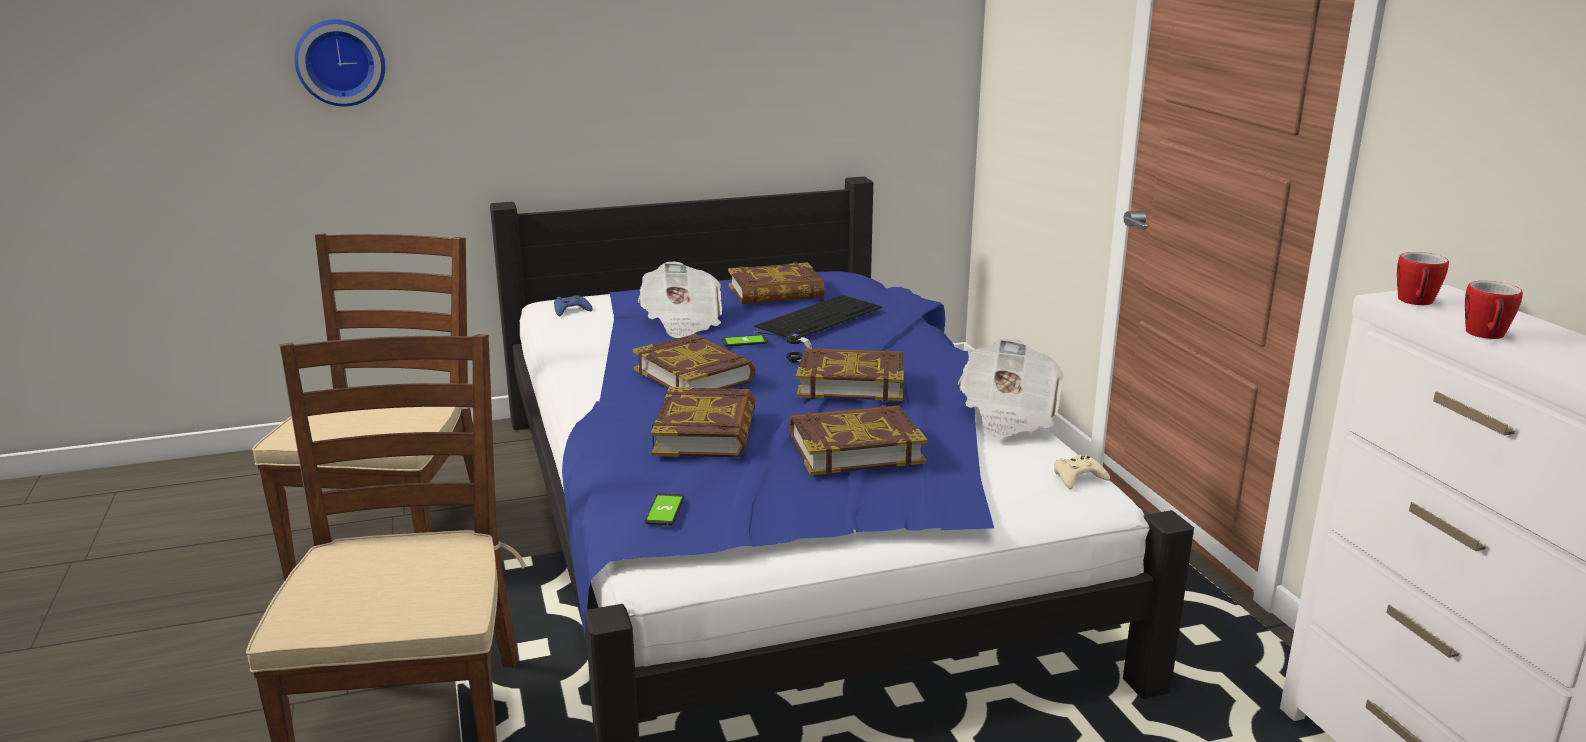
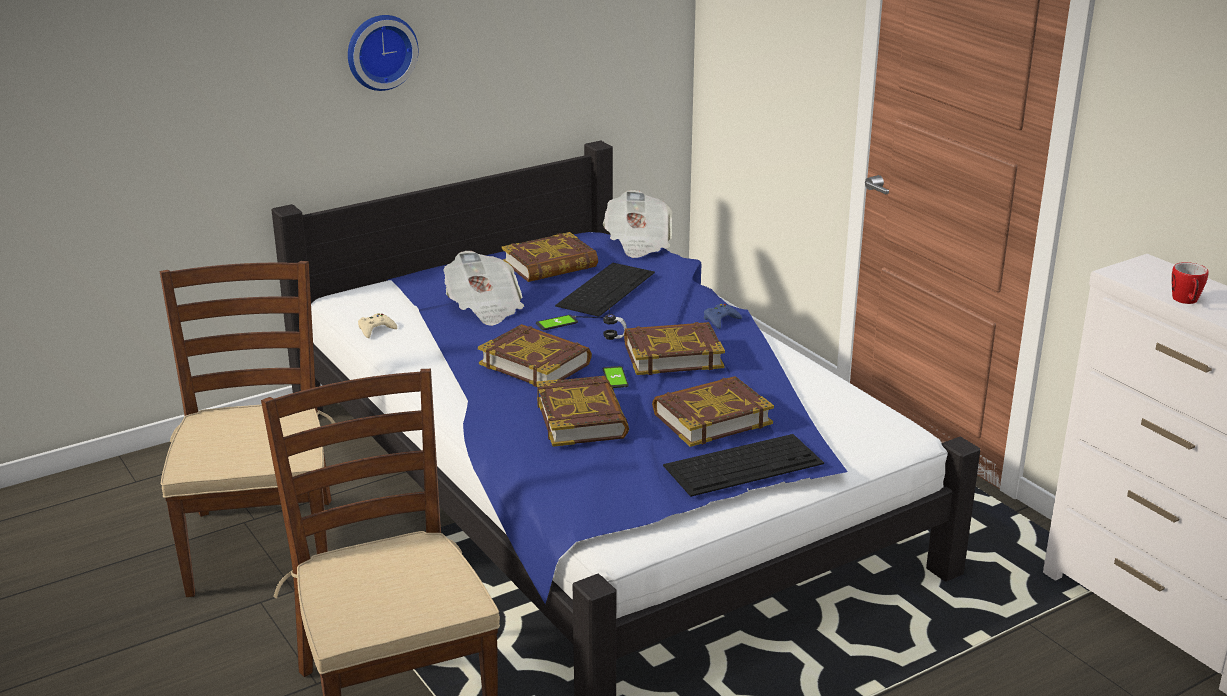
camera: 15 degrees left, 5 degrees up
wall clock [294,19,385,107] -> wall clock moved to [348,15,418,91]
blue game controller [554,295,593,317] -> blue game controller moved to [704,304,742,329]
phone [644,493,684,525] -> phone moved to [603,366,629,388]
newspaper [958,338,1064,437] -> newspaper moved to [602,190,672,258]
beige game controller [1054,455,1110,489] -> beige game controller moved to [358,313,397,338]
mug [1397,252,1449,305] -> none
none -> keyboard [663,434,824,497]

